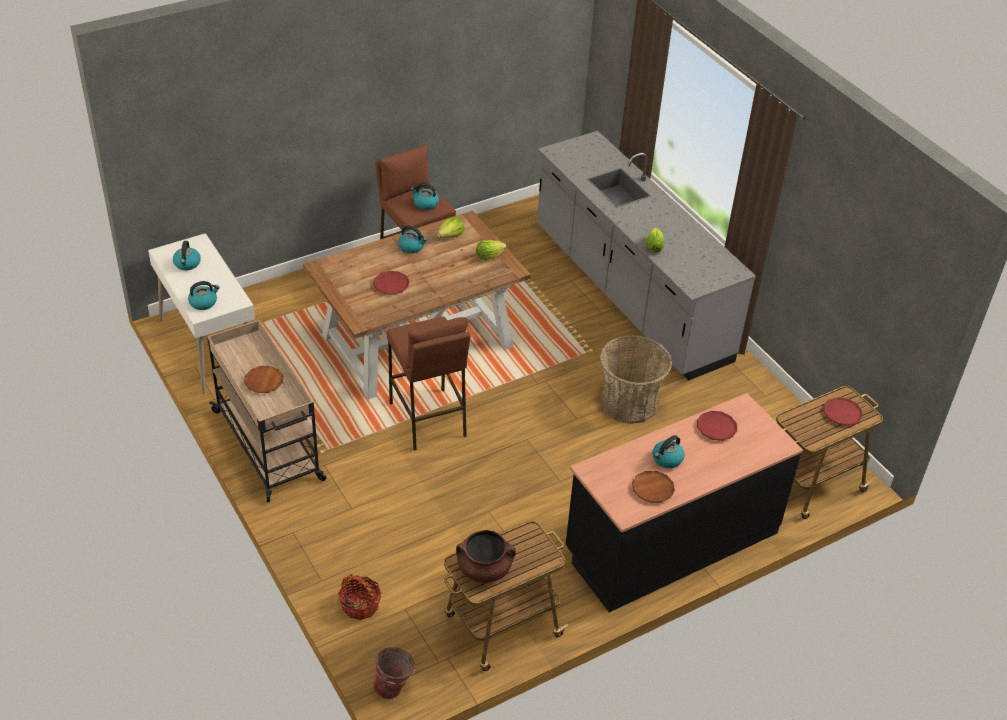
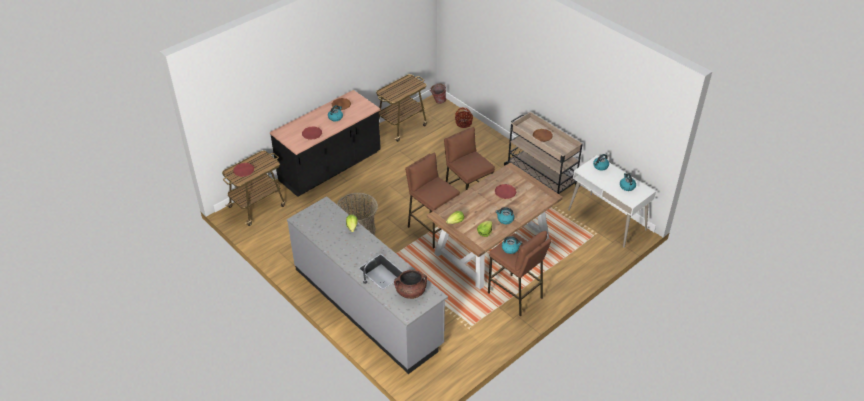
camera: 170 degrees right, 0 degrees up
brown cooking pot [456,530,516,583] -> brown cooking pot moved to [394,270,427,299]
none -> brown stool [405,153,460,248]

